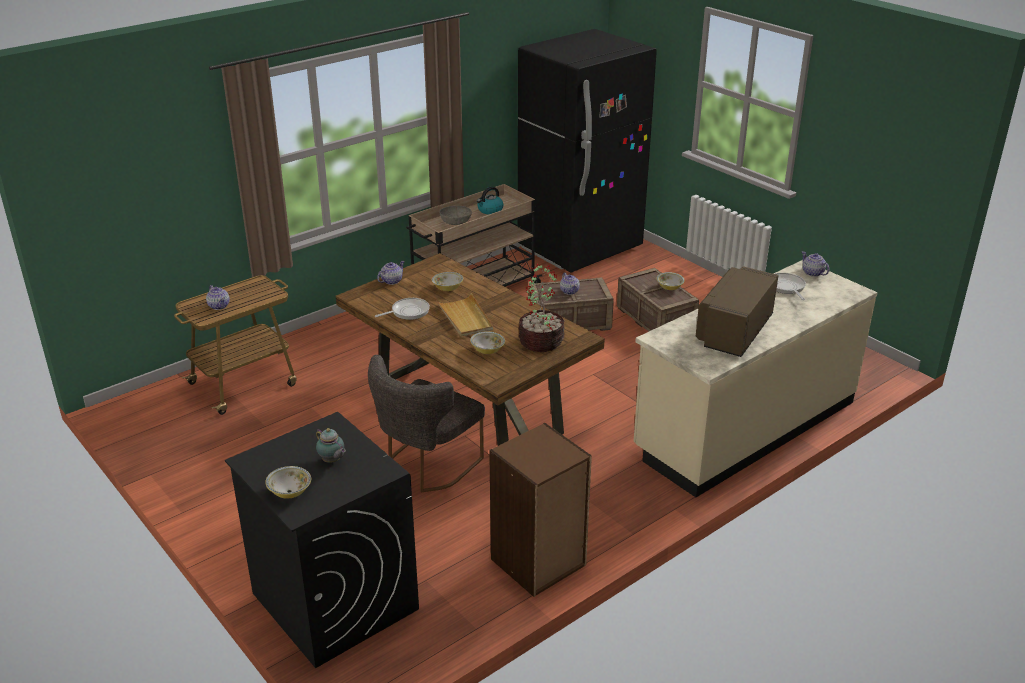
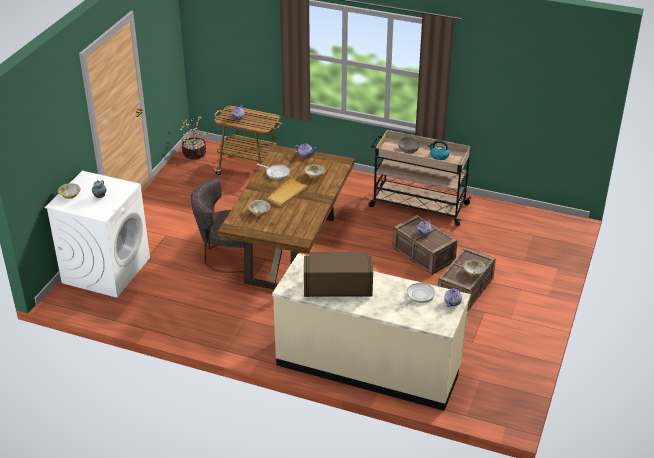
camera: 60 degrees right, 5 degrees up
black washing machine [225,412,419,668] -> white washing machine [45,171,150,298]
brown bookcase [489,423,592,597] -> none
black fridge [518,29,657,272] -> none
potted plant [518,264,565,352] -> potted plant moved to [179,116,207,160]

